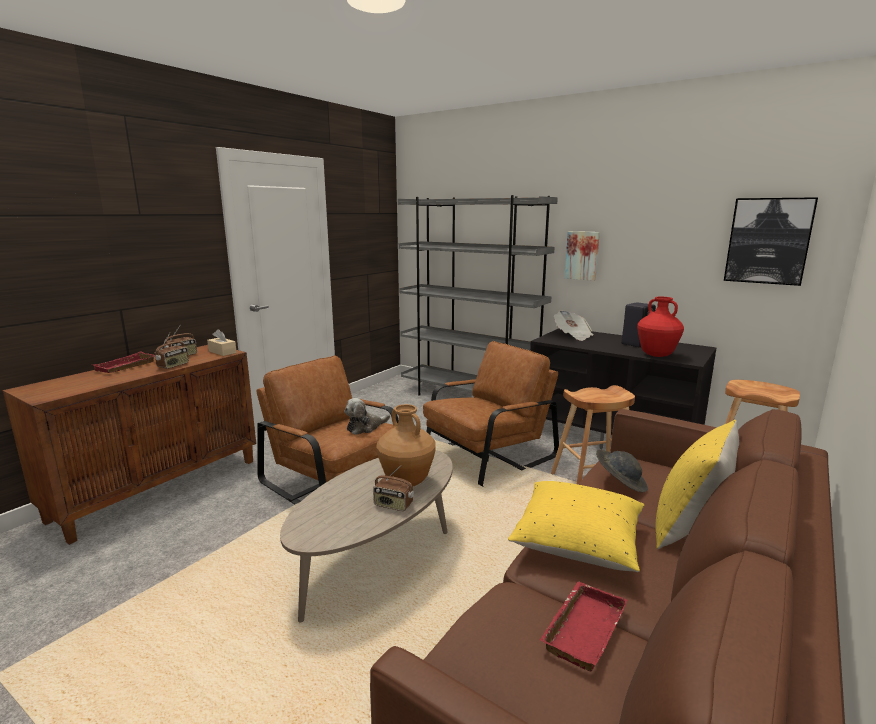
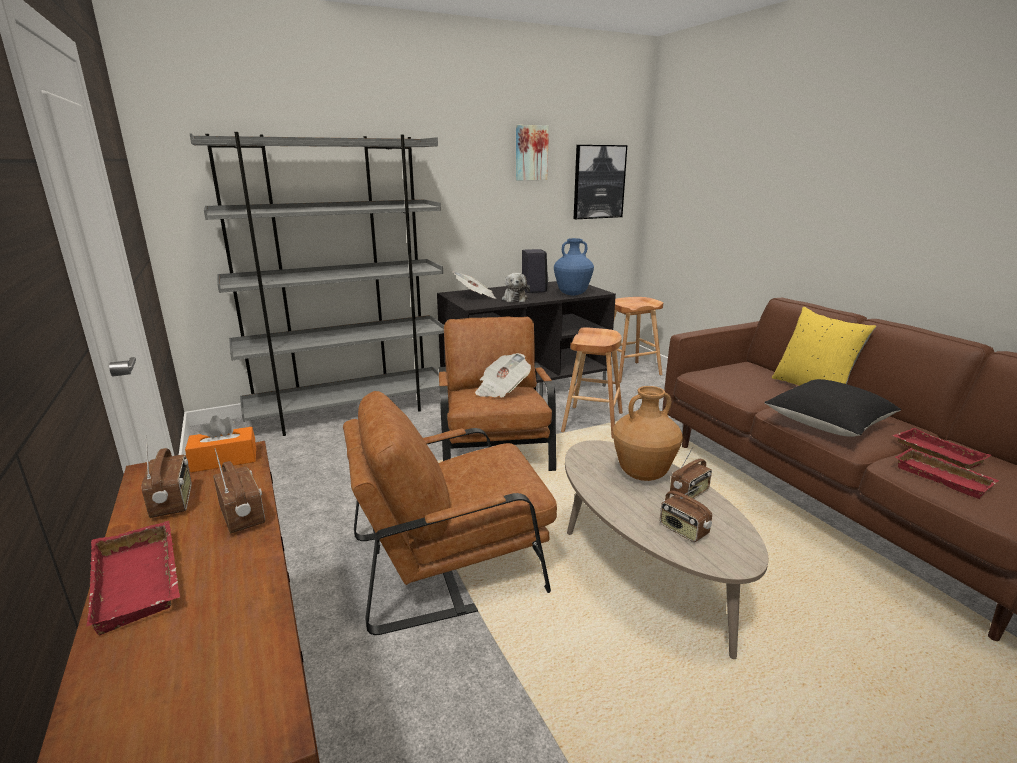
camera: 60 degrees left, 5 degrees up
beige tissue box [207,329,237,356] -> orange tissue box [185,415,256,473]
plush toy [344,398,390,435] -> plush toy moved to [502,273,530,303]
yellow pillow [508,481,644,572] -> black pillow [765,379,901,437]
picture [565,231,600,281] -> picture moved to [516,125,549,180]
grey hat [596,450,648,492] -> none
red vase [637,297,684,357] -> blue vase [554,238,594,295]
none -> newspaper [475,353,531,398]
none -> radio [660,485,712,542]
none -> red tray [895,448,999,499]

